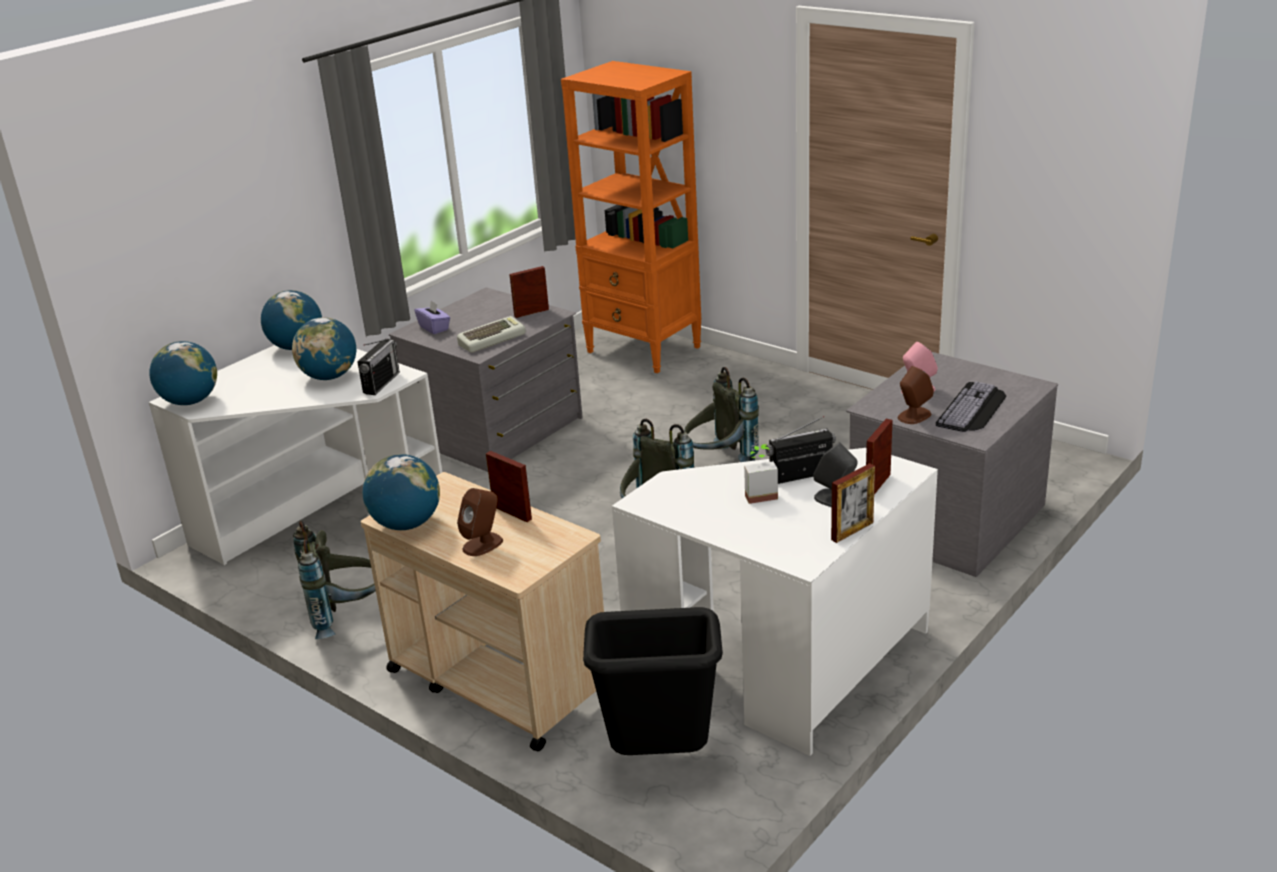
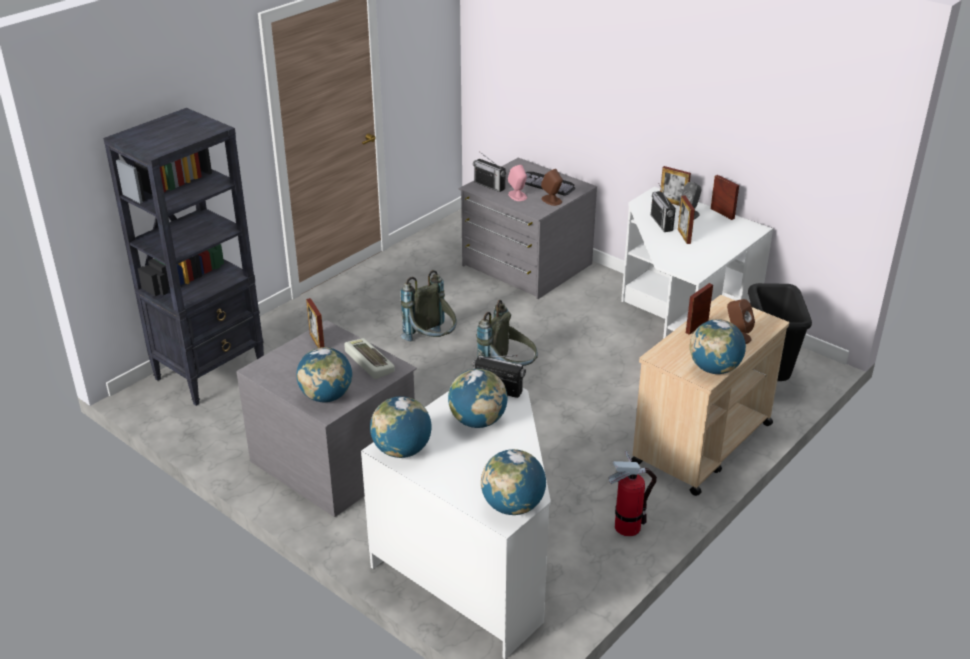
camera: 90 degrees left, 5 degrees up
grey backpack [293,521,376,639] -> fire extinguisher [609,451,657,536]
purple tissue box [415,300,450,334] -> globe [296,347,352,402]
orange bookcase [561,61,701,373] -> black bookcase [103,108,264,406]
potted plant [744,444,778,504] -> picture frame [678,195,695,244]
none -> radio [473,151,506,192]

